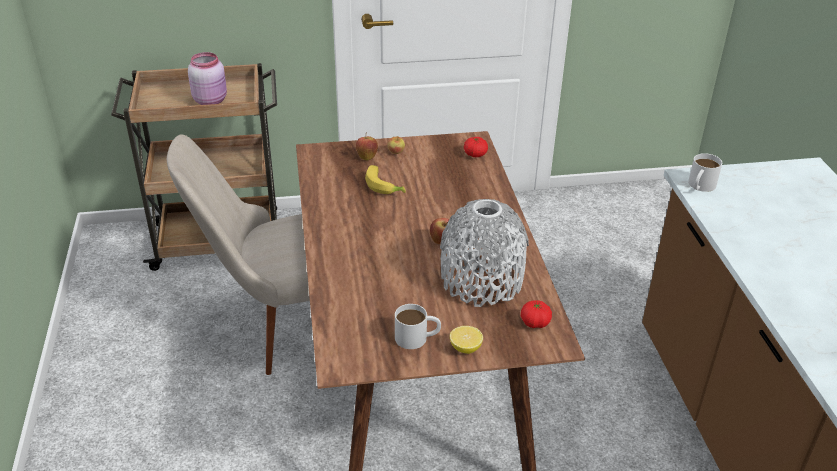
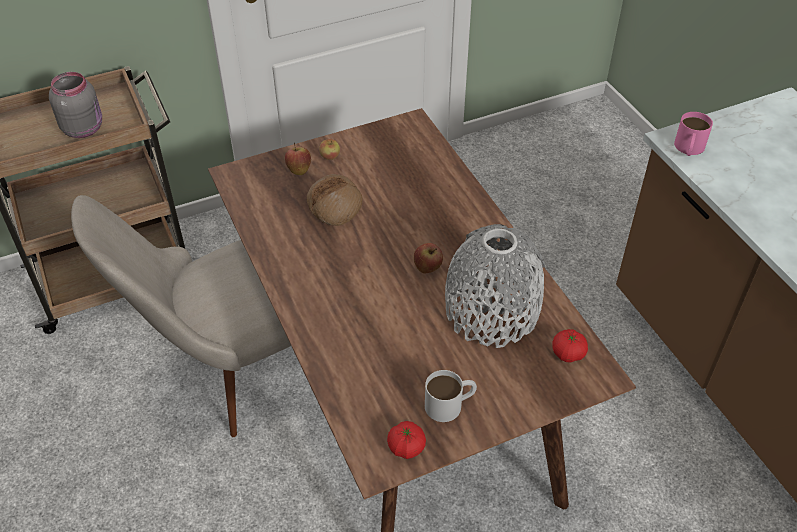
camera: 15 degrees left, 10 degrees up
pink jar [188,52,227,105] -> grey jar [49,72,102,138]
banana [365,165,406,194] -> bread [307,174,362,226]
lemon [450,326,483,354] -> none
tomato [464,137,488,157] -> tomato moved to [387,421,426,459]
white mug [688,153,722,192] -> pink mug [674,112,713,156]

